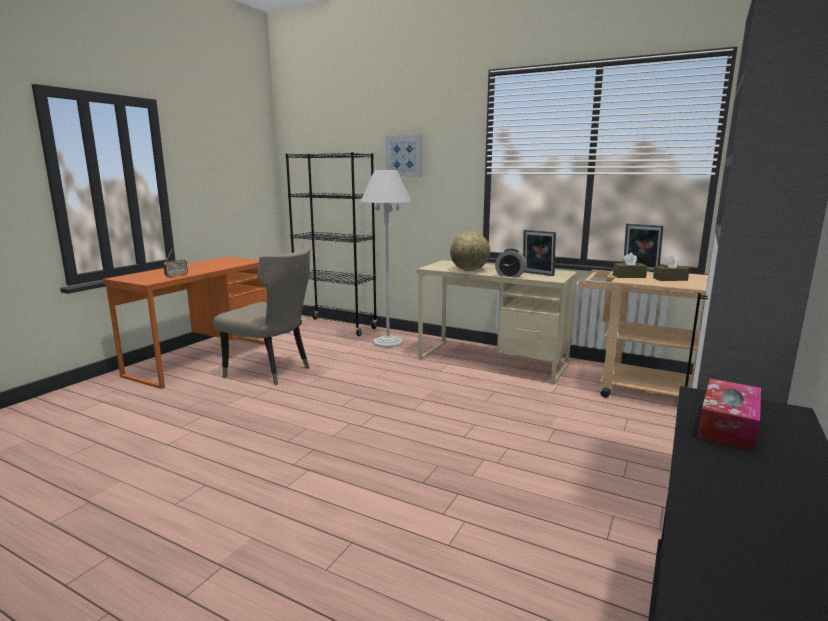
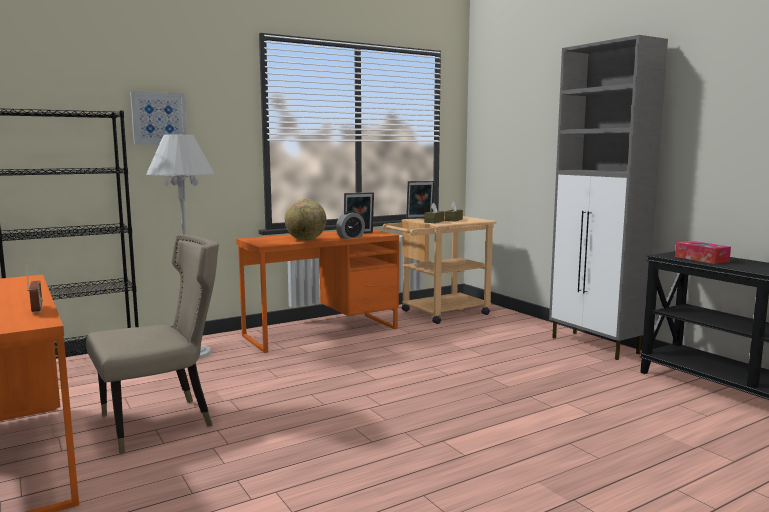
camera: 60 degrees left, 5 degrees down
beige desk [417,260,578,385] -> orange desk [236,229,399,353]

